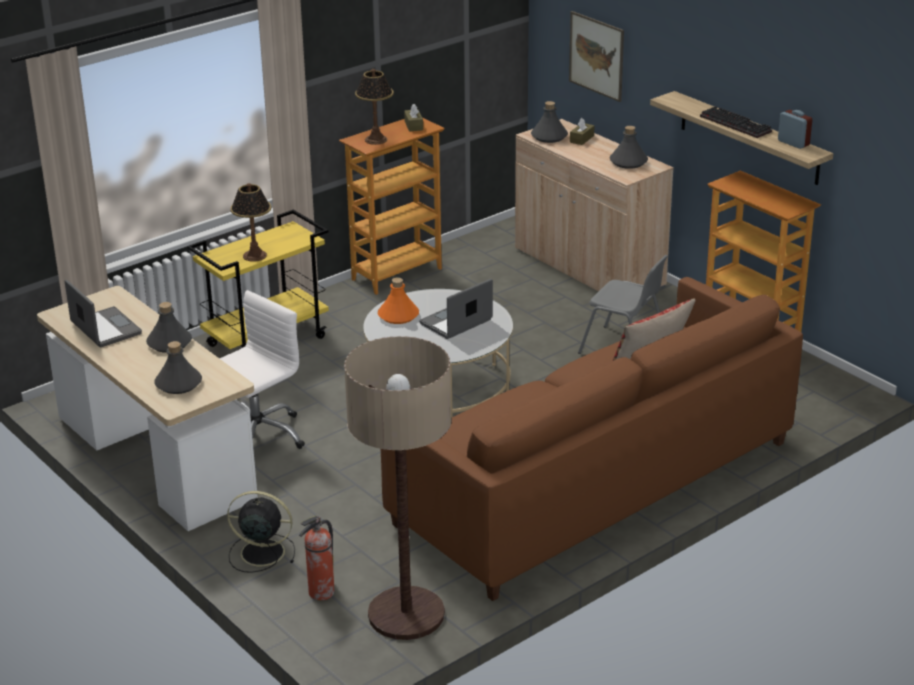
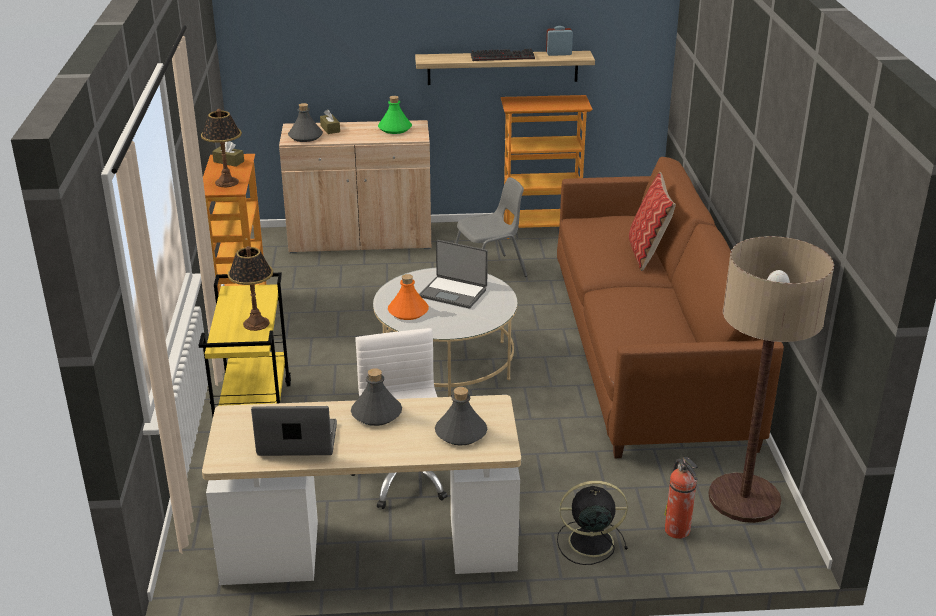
camera: 55 degrees left, 0 degrees up
black fan [227,491,295,573] -> black fan turned 45 degrees clockwise [557,481,628,565]
laptop [419,279,493,339] -> laptop turned 60 degrees counterclockwise [419,240,488,308]
picture [569,11,624,102] -> none
grey bottle [610,126,648,169] -> green bottle [378,96,412,134]

